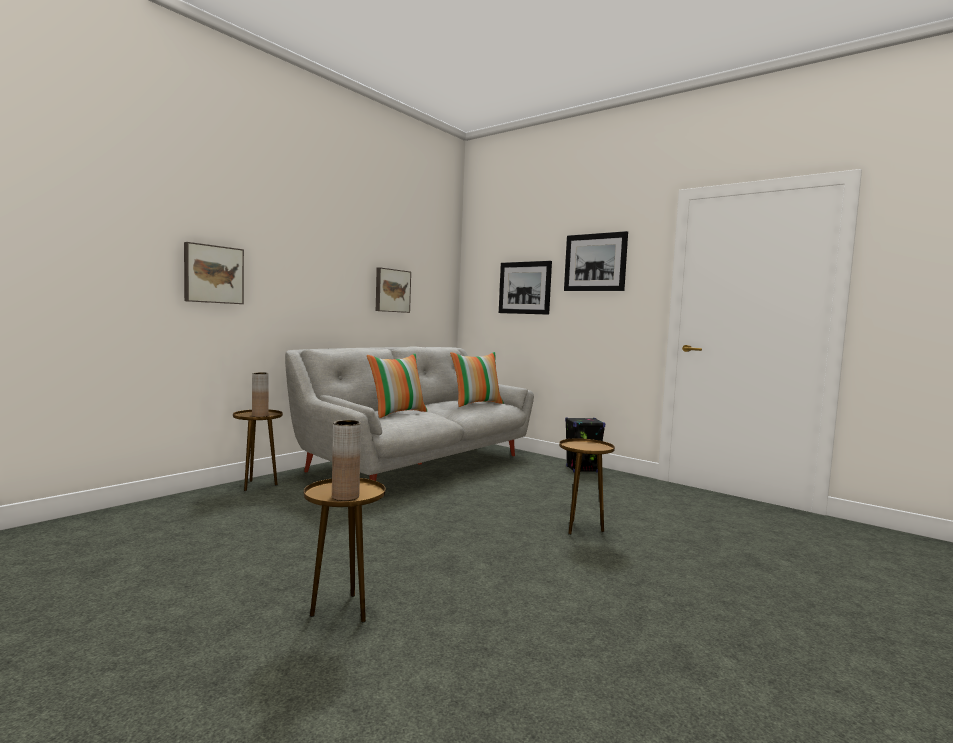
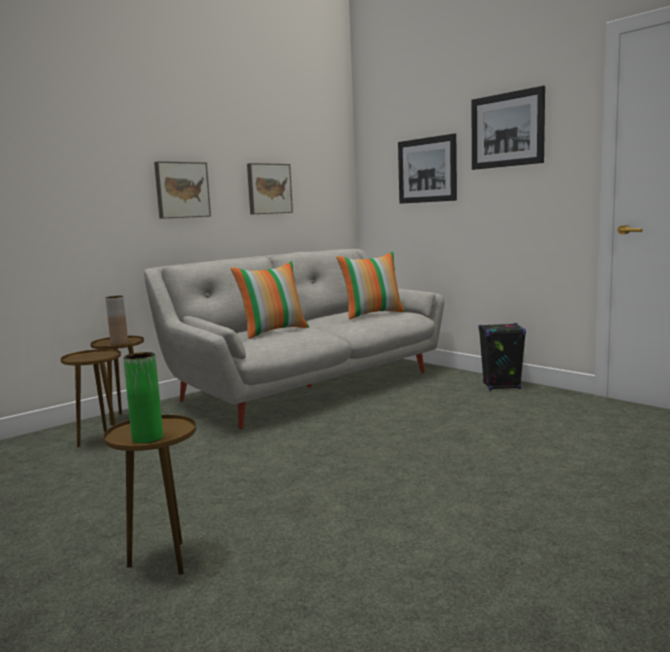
camera: 10 degrees right, 5 degrees up
picture [184,242,244,304] -> picture moved to [154,161,211,219]
brown vase [332,420,361,501] -> green vase [123,352,163,443]
brown side table [559,438,615,535] -> brown side table moved to [60,349,121,447]

